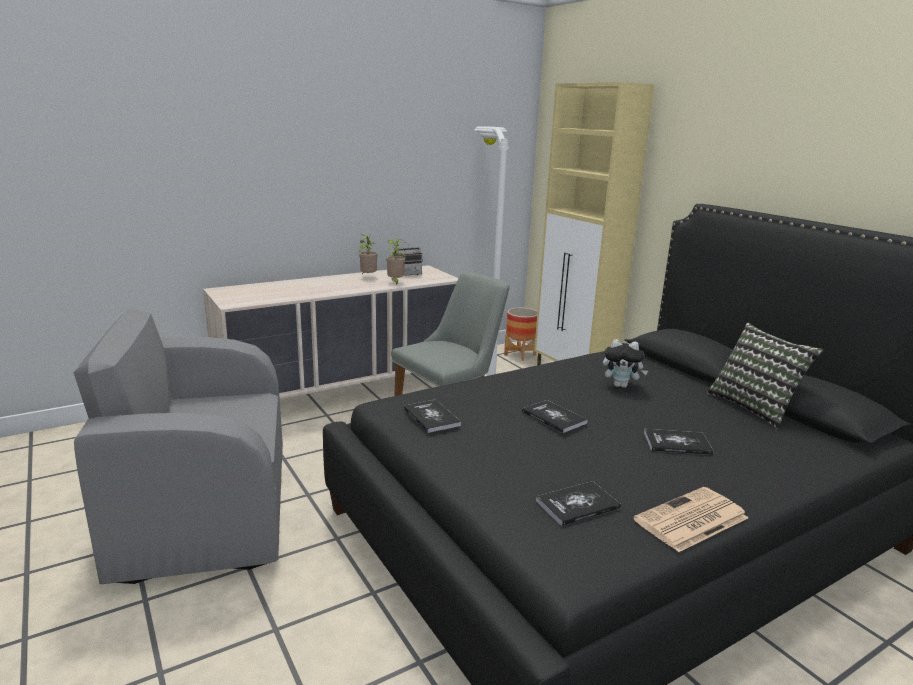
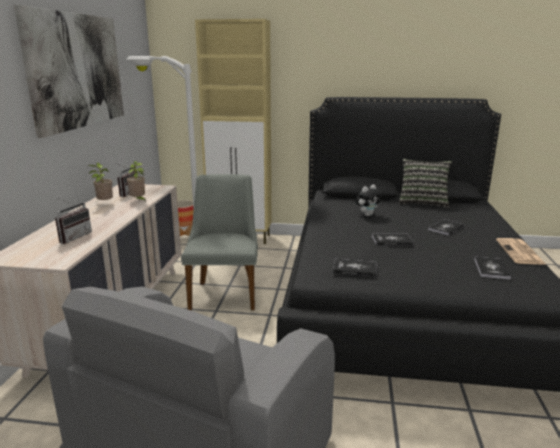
camera: 50 degrees left, 0 degrees up
none -> picture [14,5,124,138]
none -> radio [55,198,92,244]

